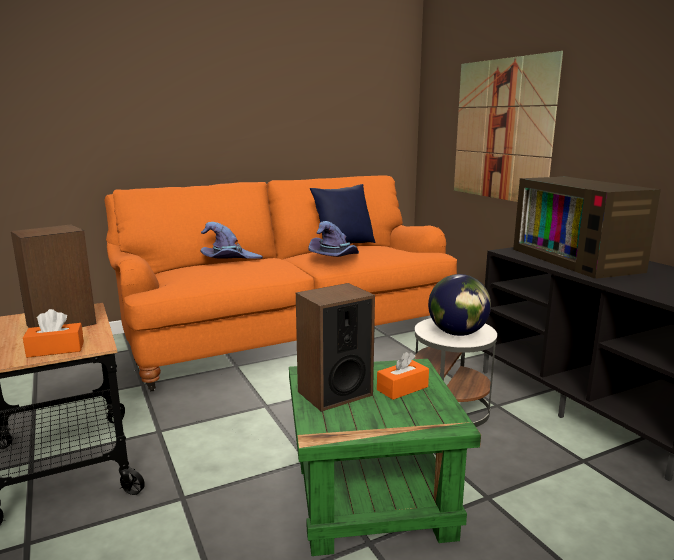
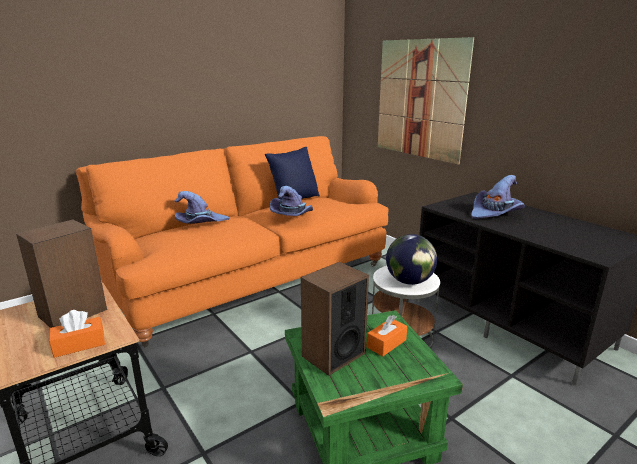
camera: 10 degrees left, 5 degrees up
television [513,176,661,279] -> purple hat [471,175,525,219]

